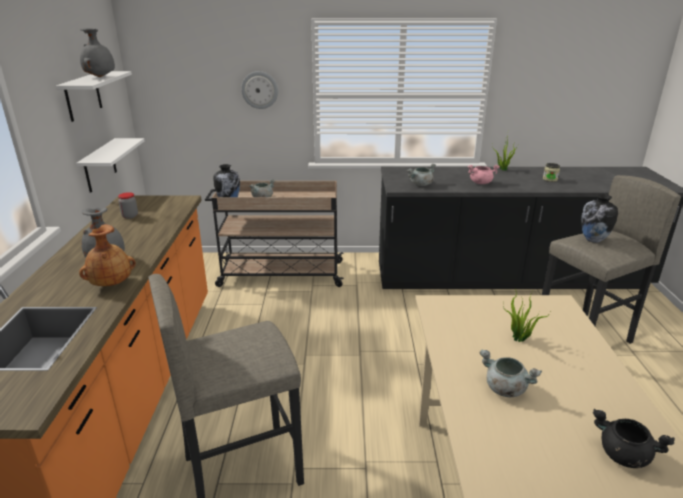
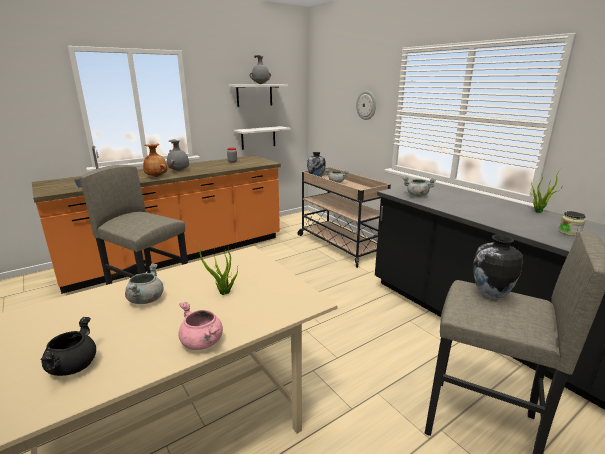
camera: 55 degrees right, 5 degrees down
pink cooking pot [468,165,500,184] -> pink cooking pot moved to [178,302,223,350]

